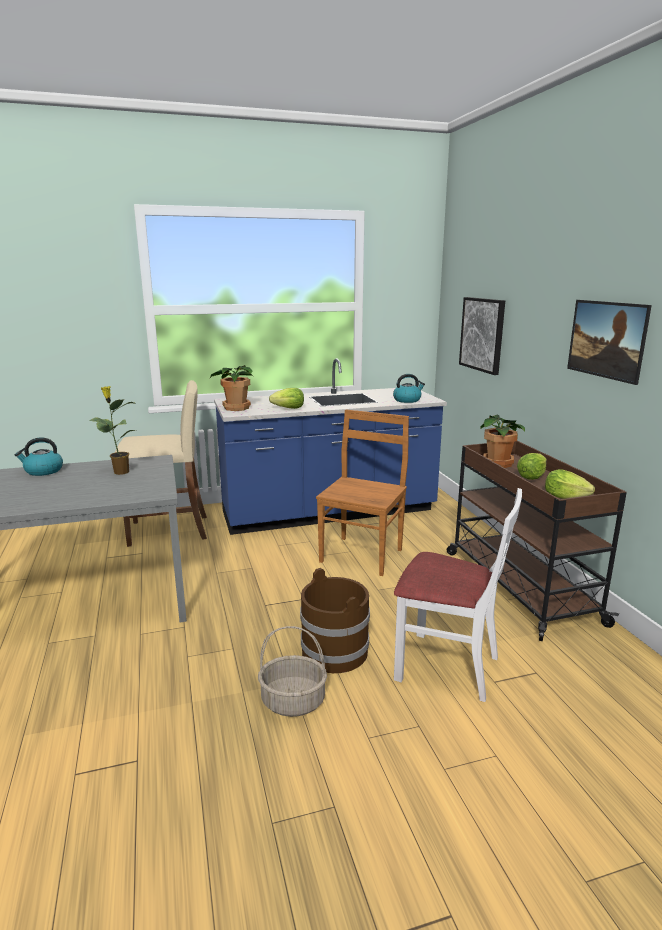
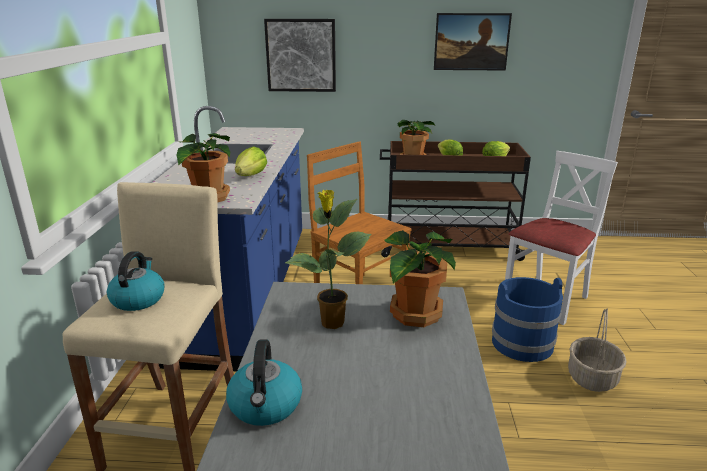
camera: 70 degrees left, 5 degrees up
brown bucket [300,568,370,673] -> blue bucket [492,277,563,362]
kettle [393,374,425,403] -> kettle moved to [107,251,165,311]
none -> potted plant [384,230,456,327]

